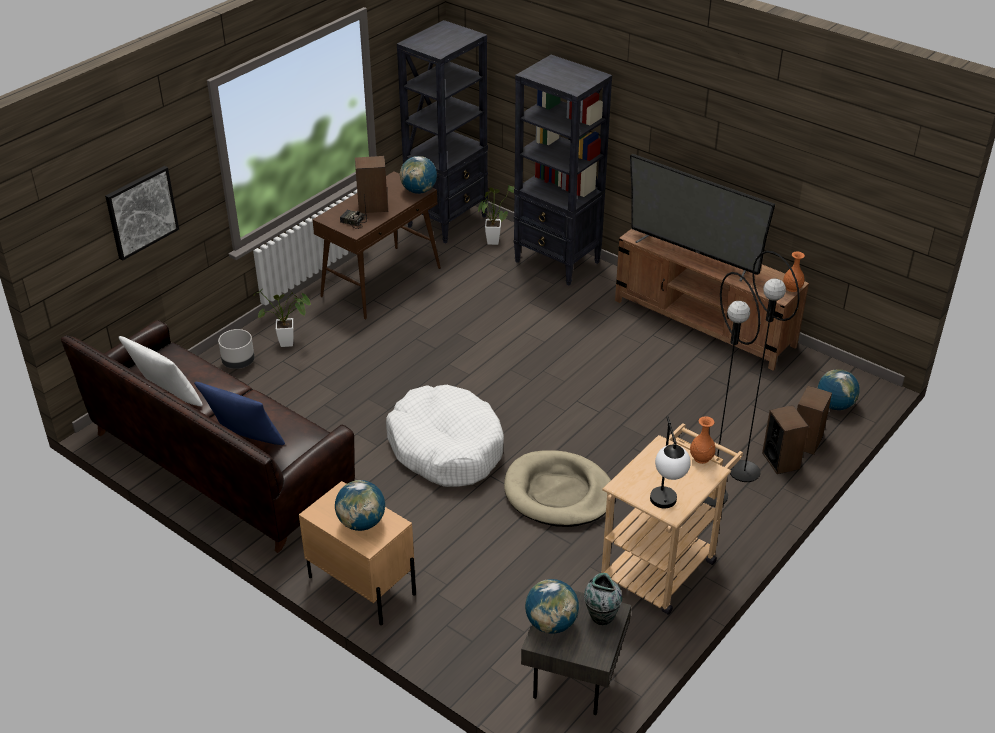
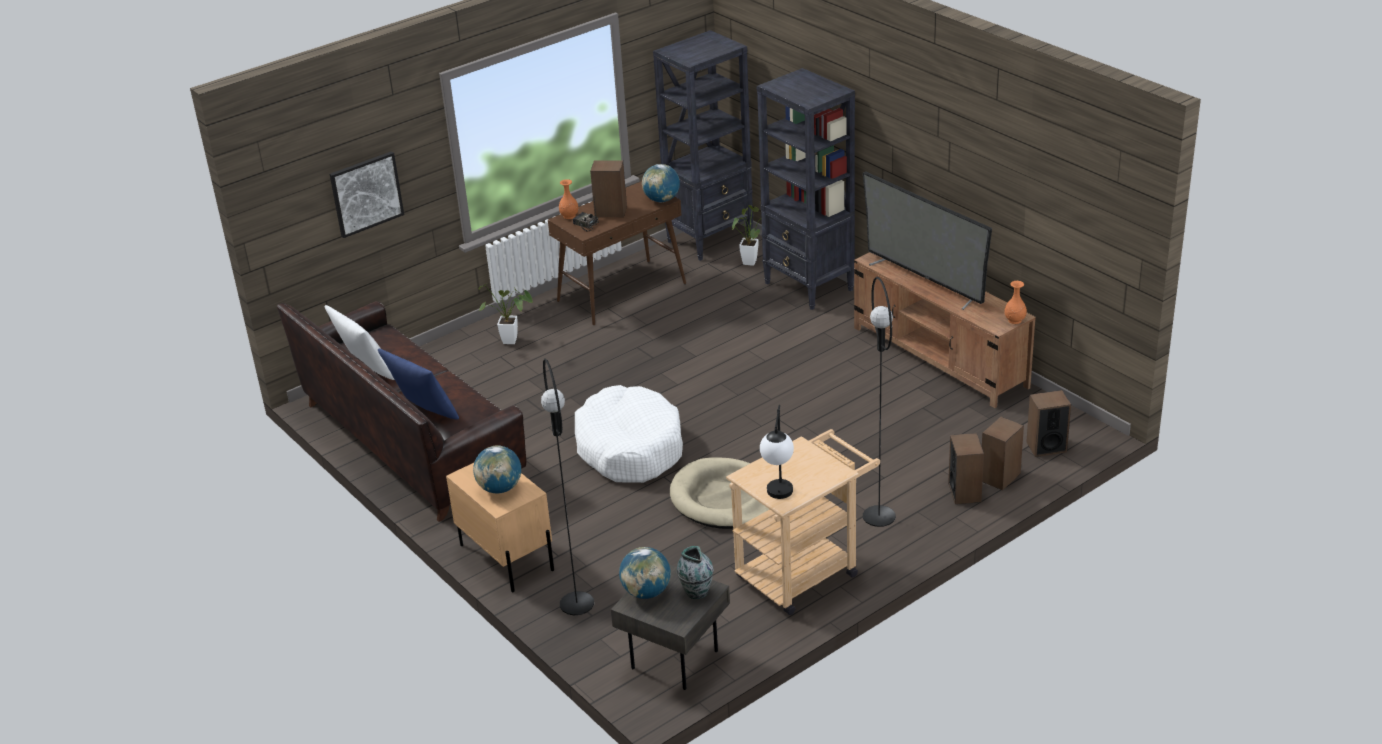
camera: 15 degrees right, 5 degrees down
grey planter [218,329,255,369] -> none
orange vase [690,416,716,464] -> orange vase moved to [559,179,578,219]
black floor lamp [730,251,800,482] -> black floor lamp moved to [541,359,594,615]
globe [817,369,860,410] -> speaker [1026,390,1071,457]

